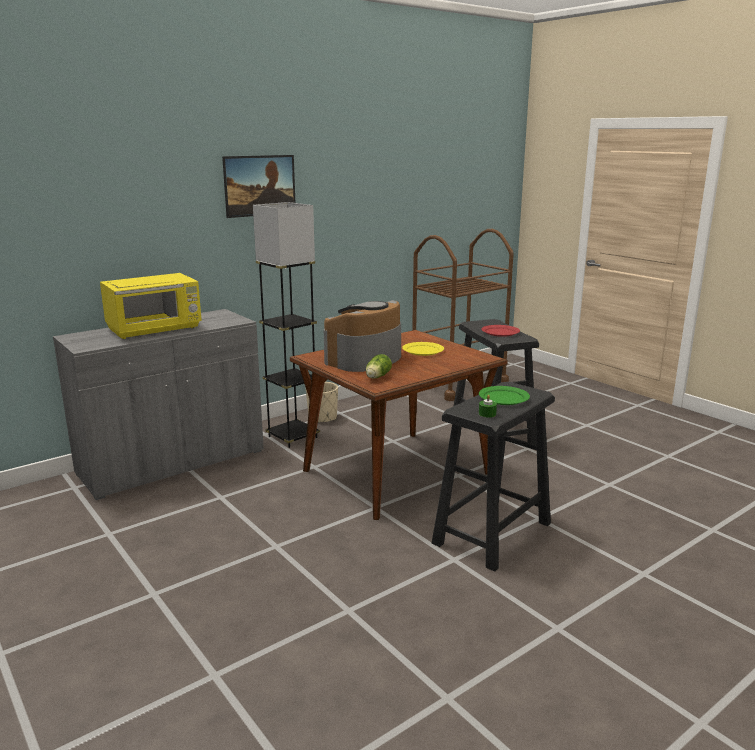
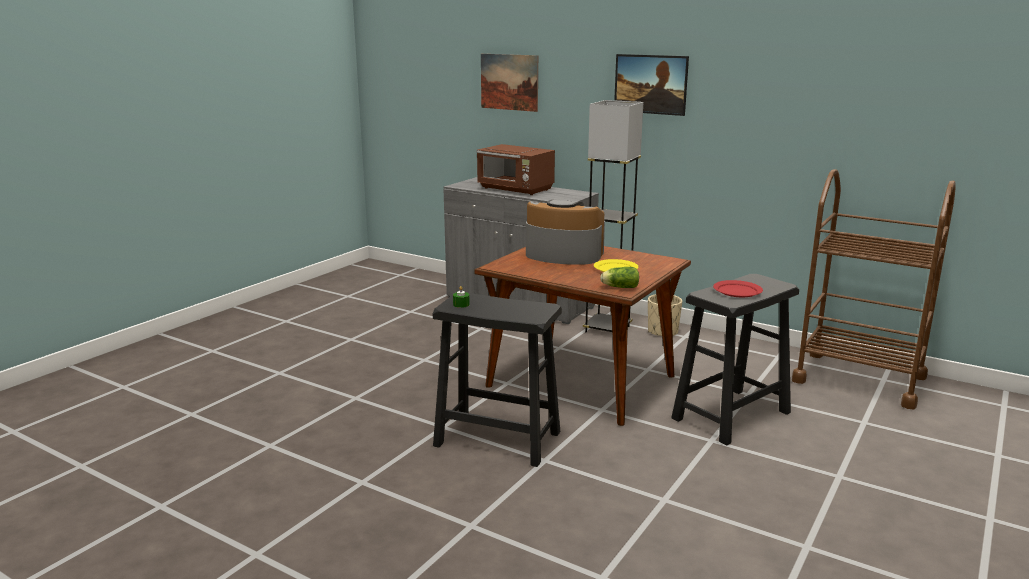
camera: 70 degrees right, 0 degrees up
yellow microwave [100,273,202,339] -> brown microwave [476,144,555,195]
lettuce [366,354,392,379] -> lettuce moved to [600,267,639,288]
green plate [479,386,530,405] -> none
none -> picture [481,54,538,112]

